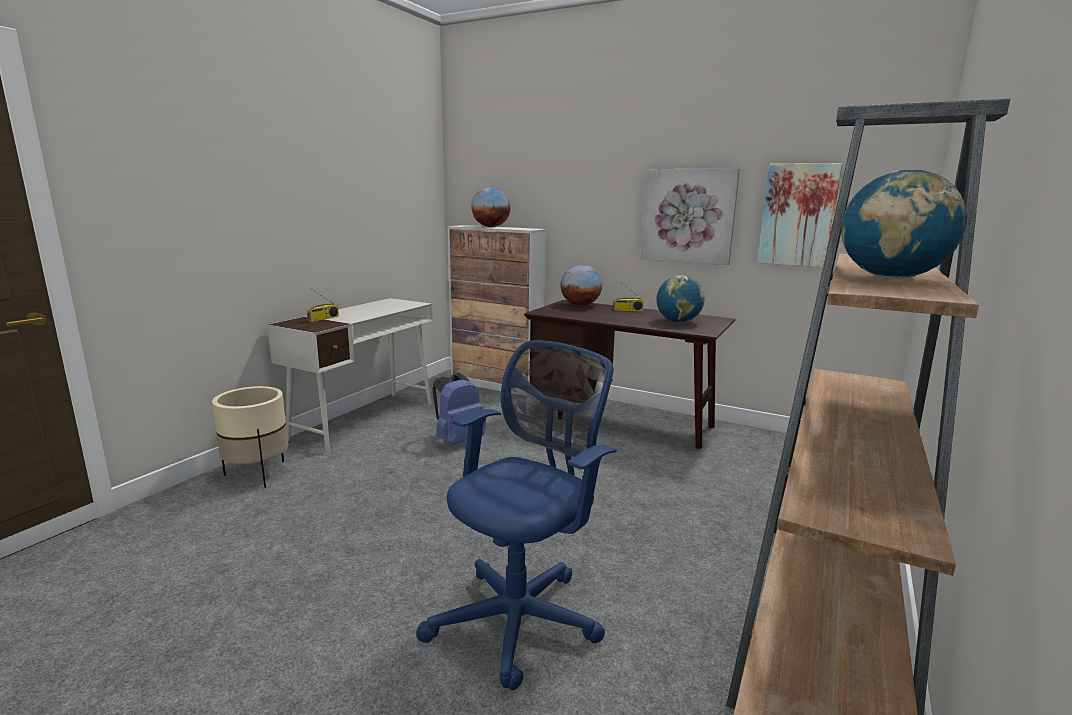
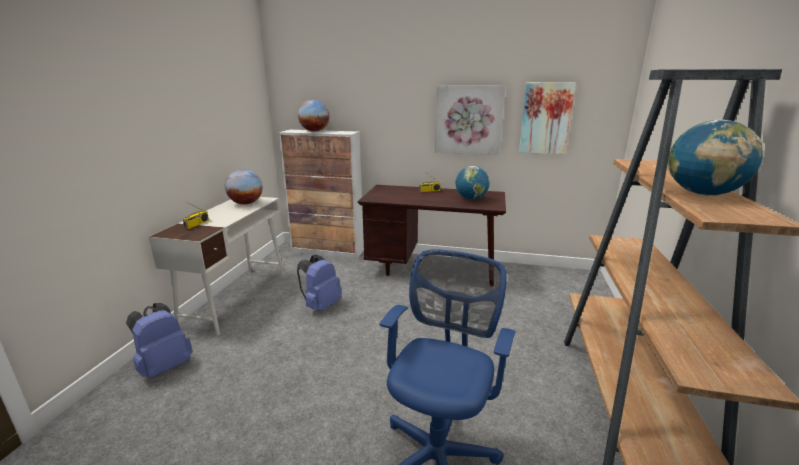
camera: 15 degrees left, 5 degrees up
beige planter [212,386,289,488] -> blue backpack [126,303,193,378]
globe [560,264,602,306] -> globe moved to [225,169,263,204]

